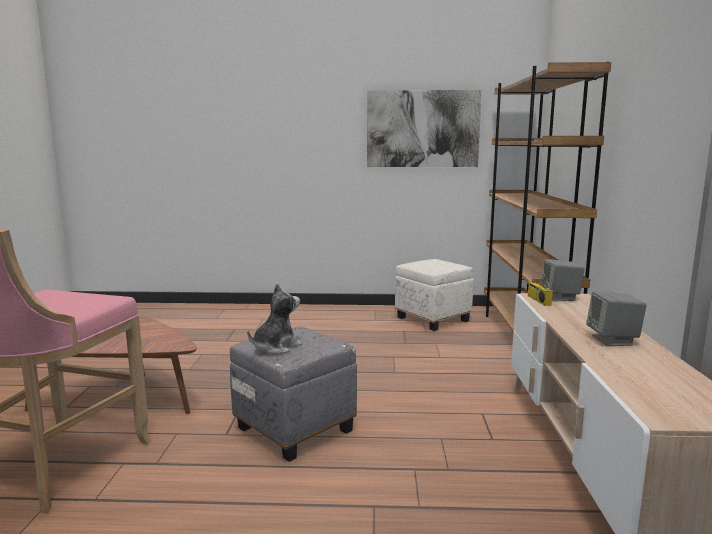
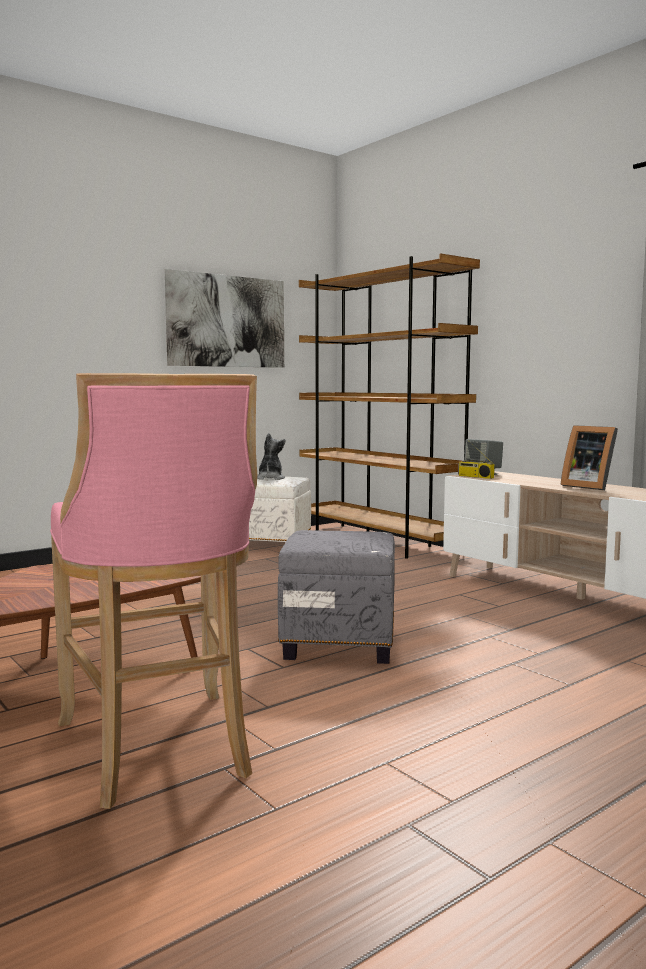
camera: 40 degrees left, 5 degrees down
plush toy [247,284,302,354] -> plush toy moved to [257,433,286,480]
grey speaker [586,291,647,346] -> picture frame [561,425,618,490]

